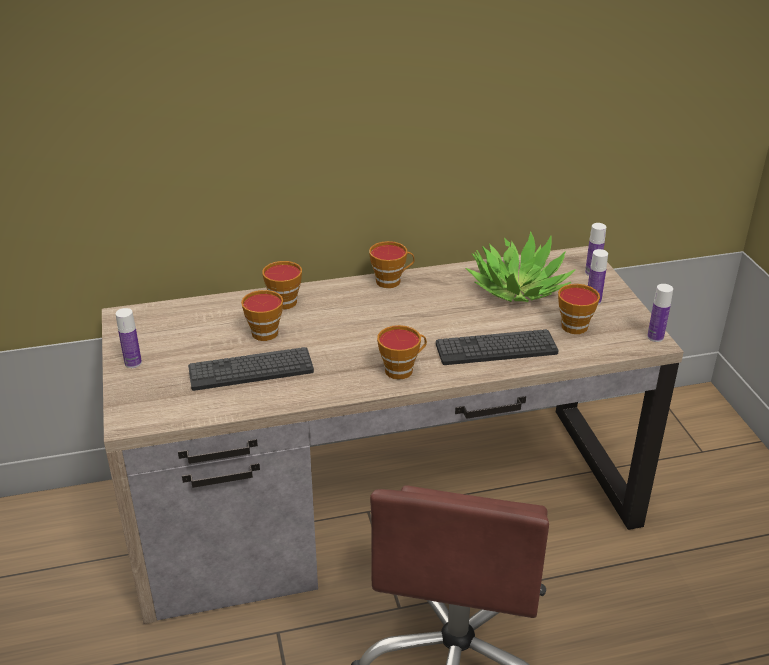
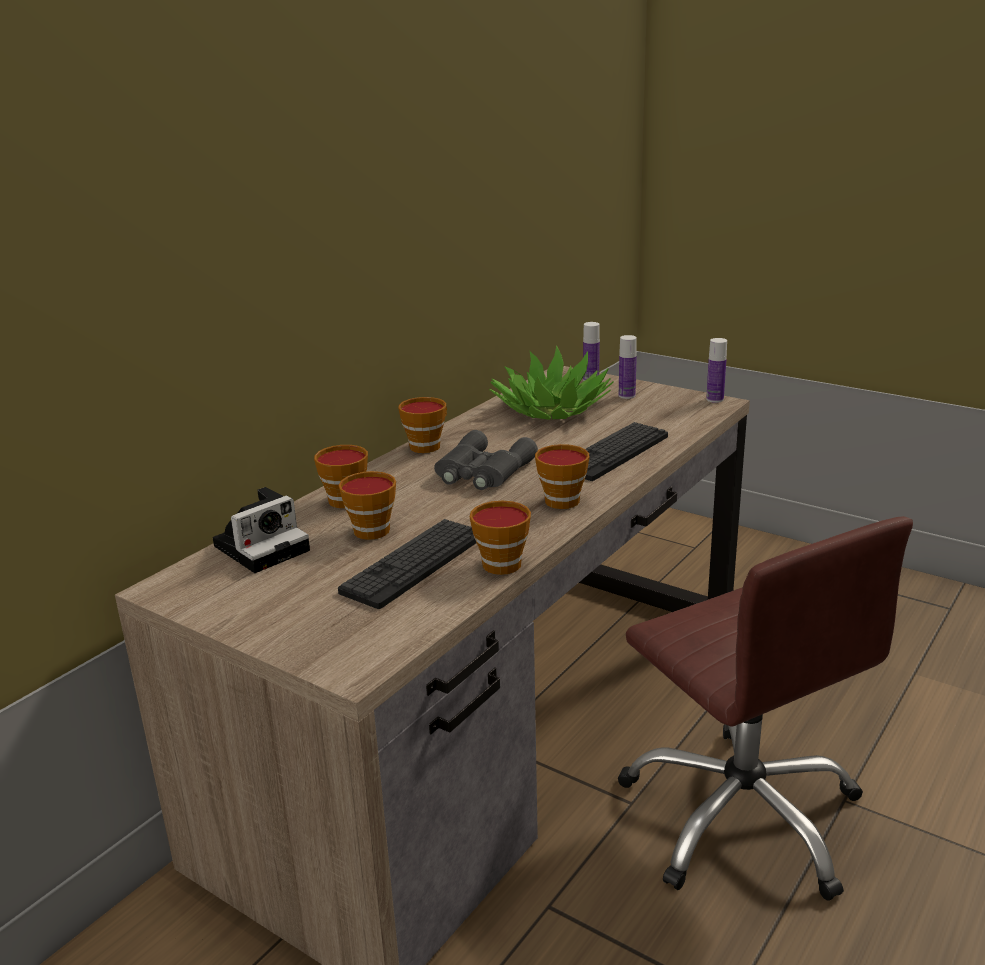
camera: 40 degrees left, 10 degrees down
bottle [116,308,142,368] -> none
cup [558,284,600,334] -> cup moved to [470,501,531,575]
none -> camera [213,487,310,573]
none -> grey binoculars [434,430,538,490]

